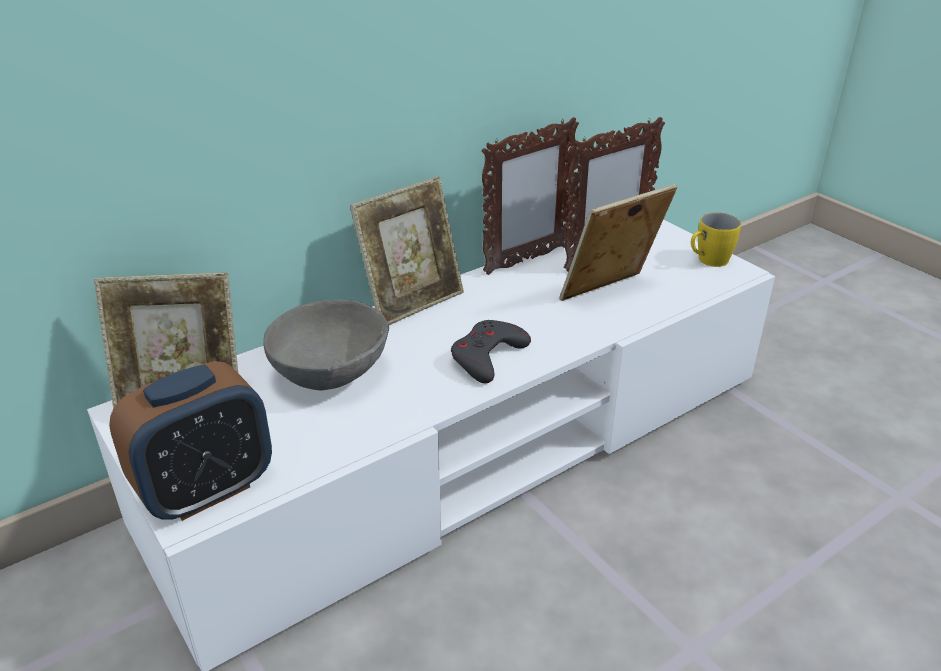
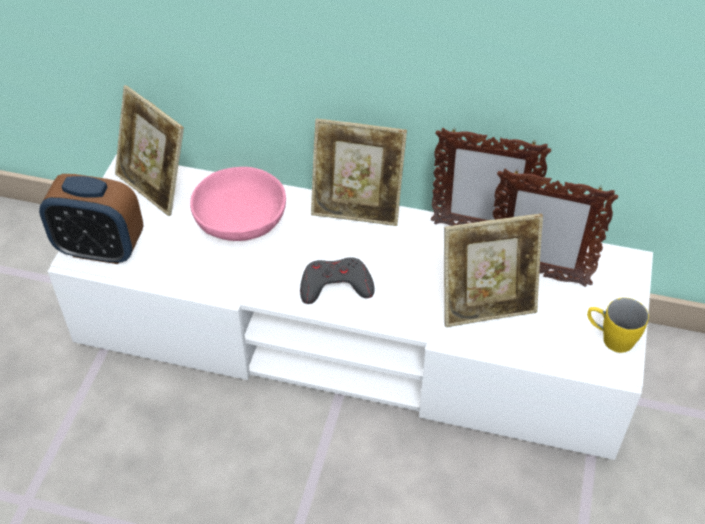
camera: 50 degrees right, 15 degrees up
grey bowl [264,299,389,390] -> pink bowl [190,167,286,241]
picture frame [559,184,677,301] -> picture frame turned 150 degrees clockwise [444,213,543,327]

